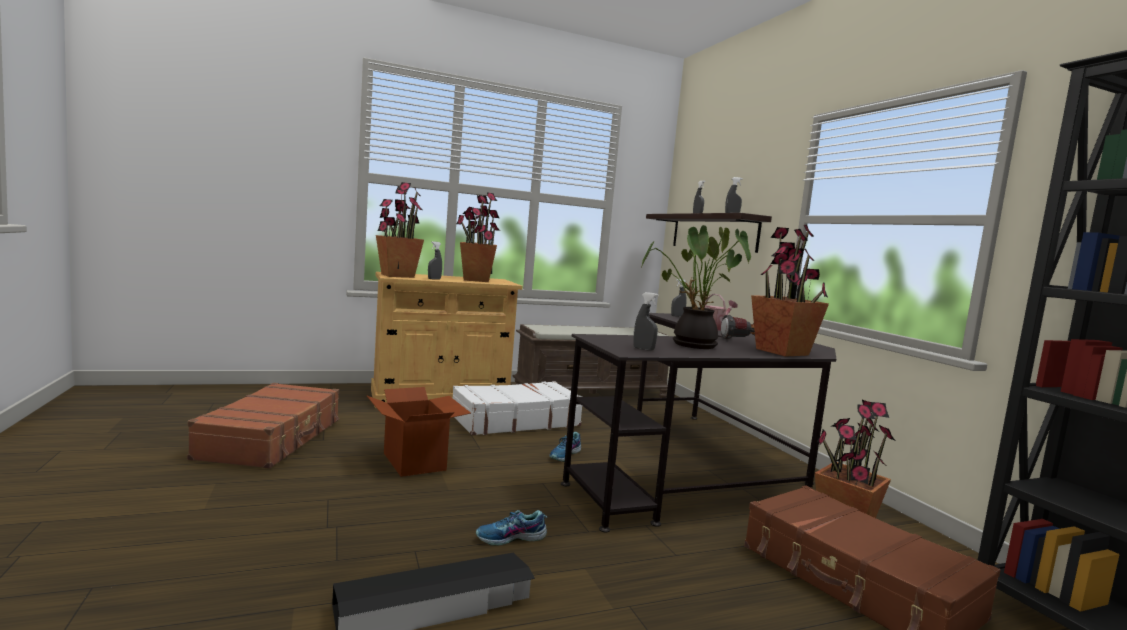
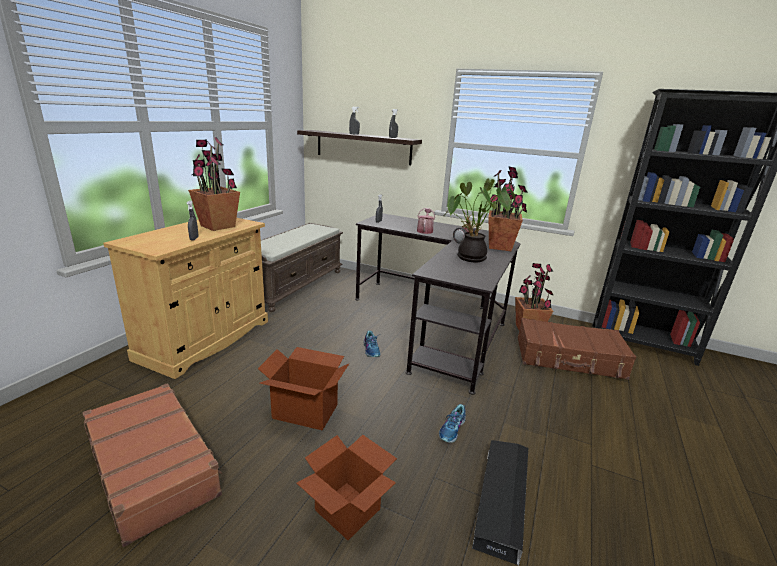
camera: 45 degrees left, 15 degrees up
potted plant [376,182,424,278] -> none
white suitcase [453,381,583,435] -> none
grey spray bottle [633,292,659,351] -> none
none -> cardboard box [297,435,397,540]

